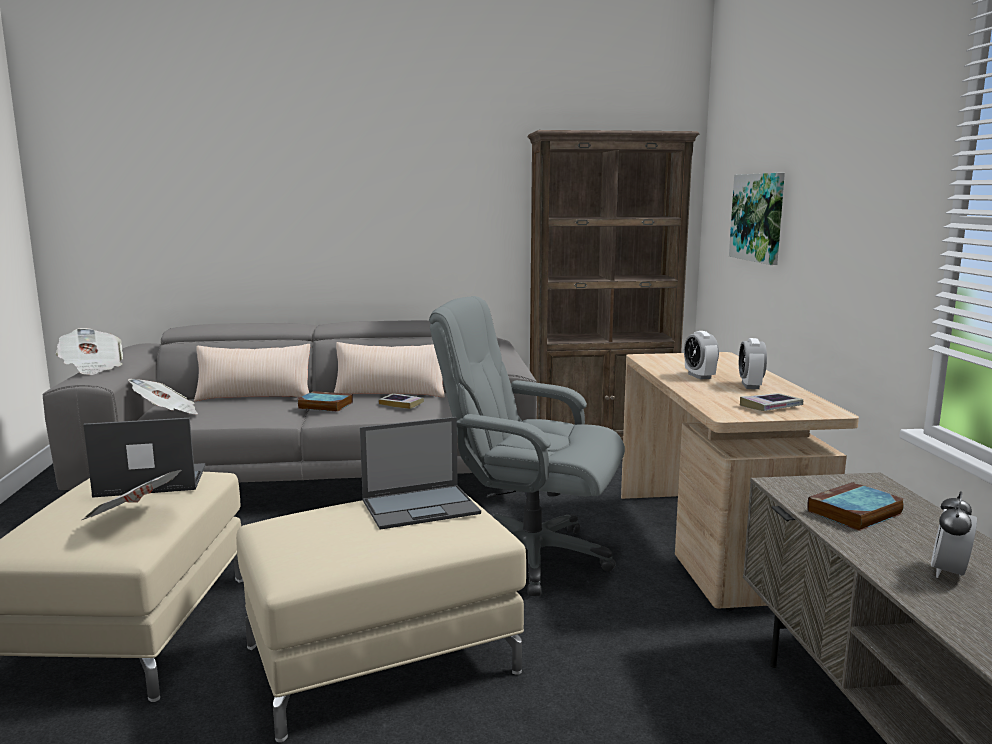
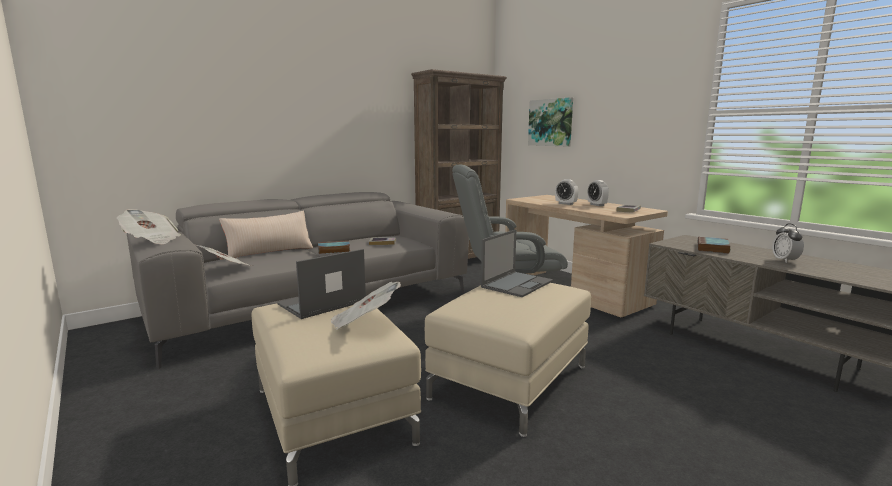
camera: 30 degrees left, 0 degrees up
beige pillow [334,342,445,398] -> none

